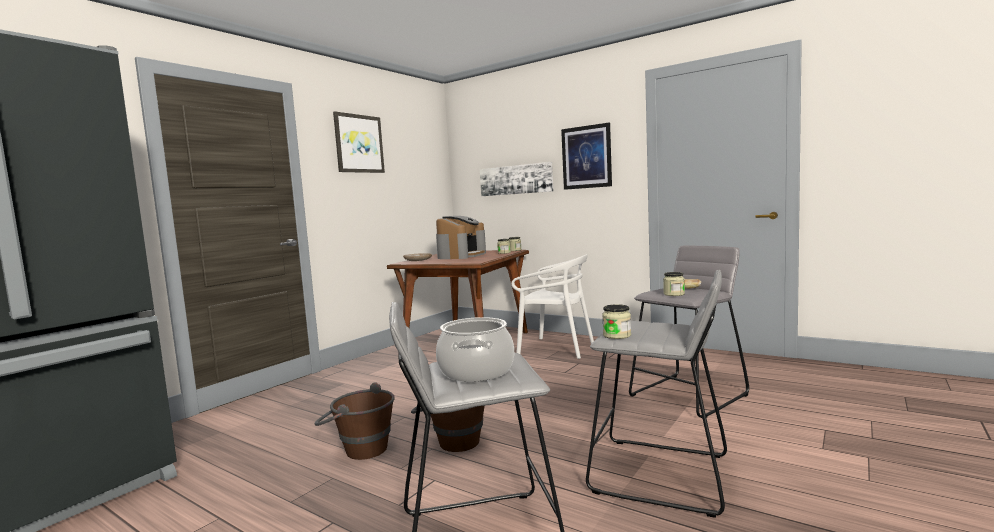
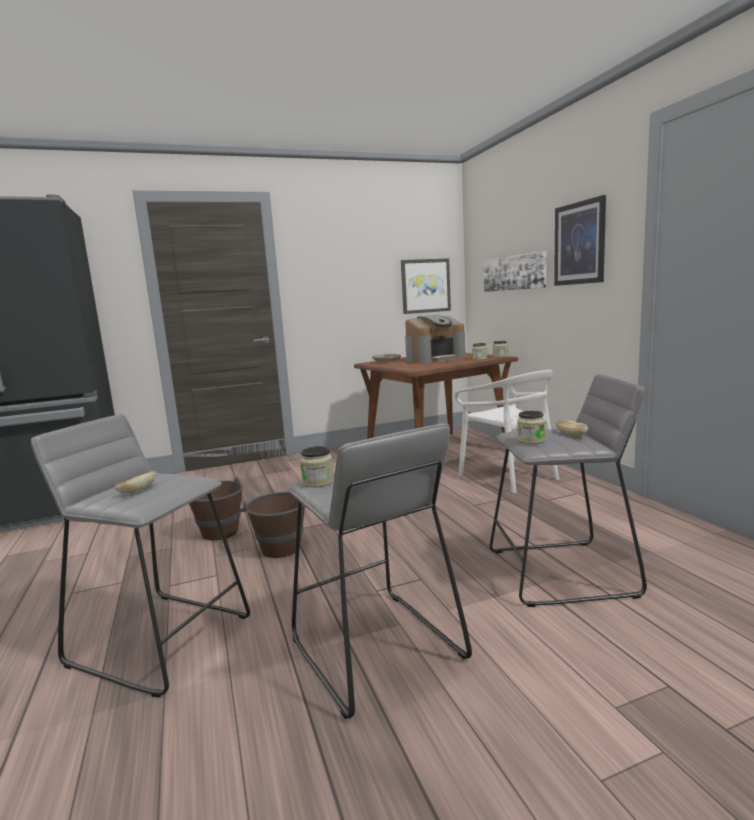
camera: 35 degrees right, 5 degrees up
picture [333,112,385,173] -> picture moved to [401,258,451,314]
cooking pot [436,317,514,382] -> bread [115,471,156,493]

